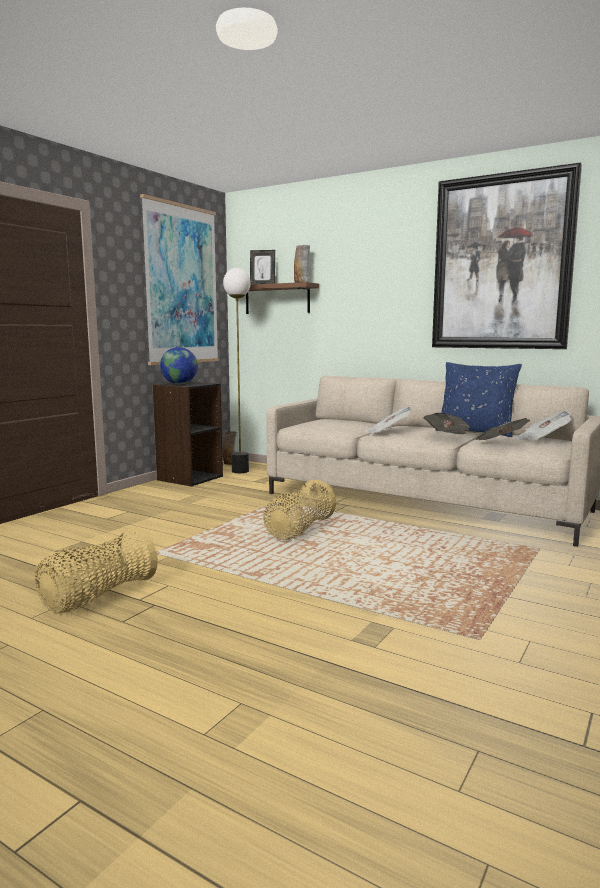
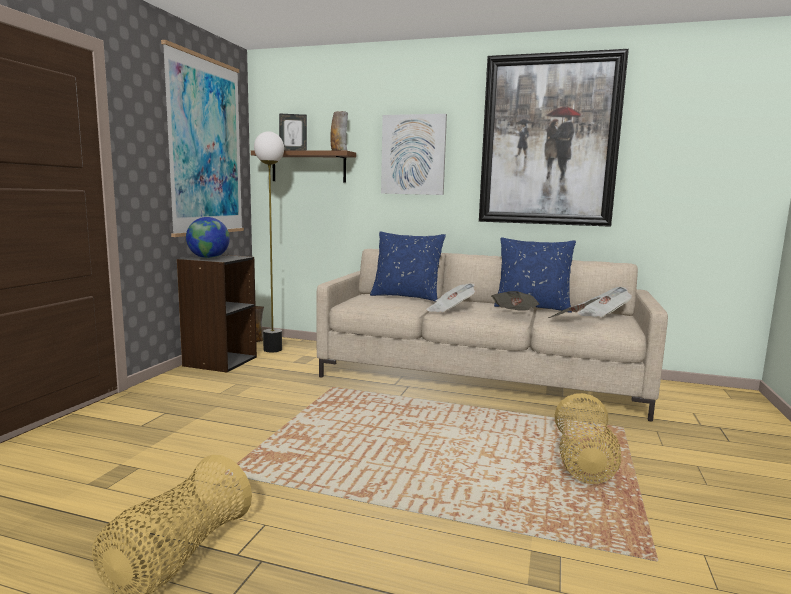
camera: 15 degrees left, 0 degrees up
basket [263,480,336,540] -> basket moved to [555,393,622,484]
none -> blue pillow [370,231,446,302]
none -> picture [381,114,447,195]

